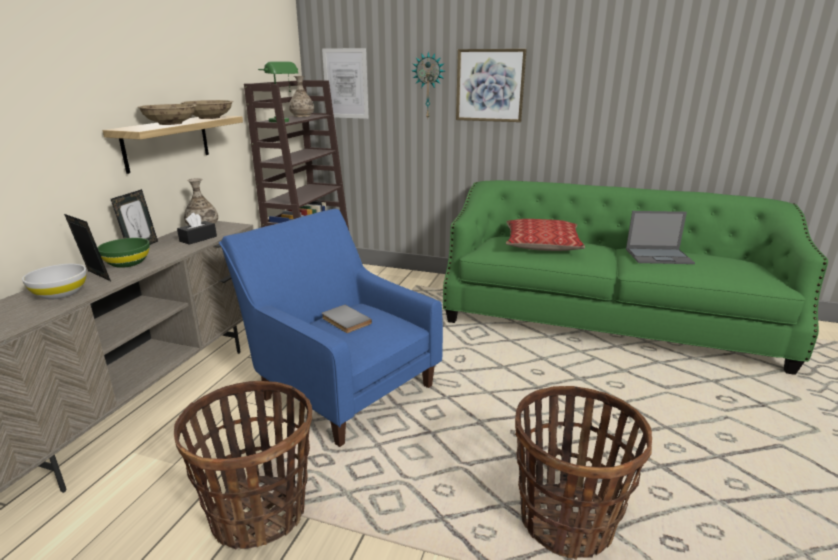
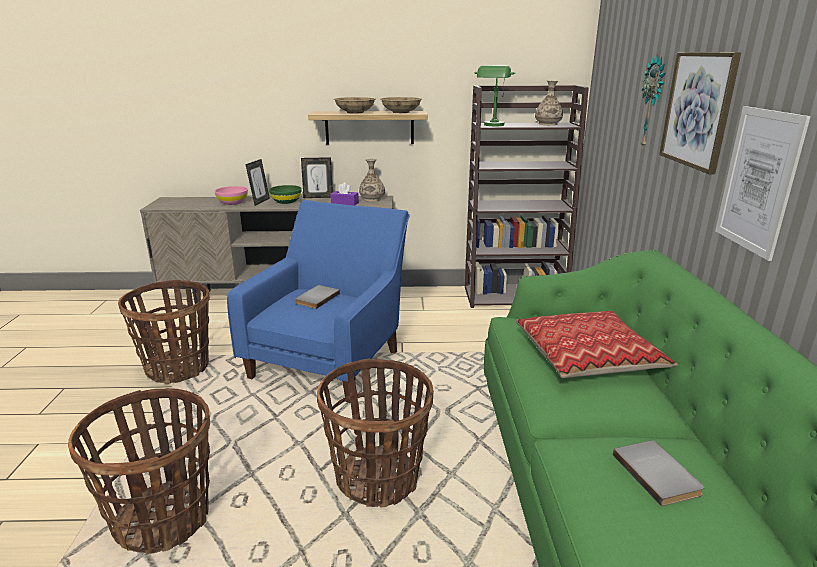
camera: 70 degrees right, 0 degrees up
white bowl [22,264,87,300] -> pink bowl [214,186,248,205]
black tissue box [177,212,217,245] -> purple tissue box [330,182,359,206]
picture [322,48,369,119] -> picture moved to [715,106,811,261]
laptop [626,211,695,264] -> grey book [613,440,705,506]
none -> basket [317,358,434,508]

